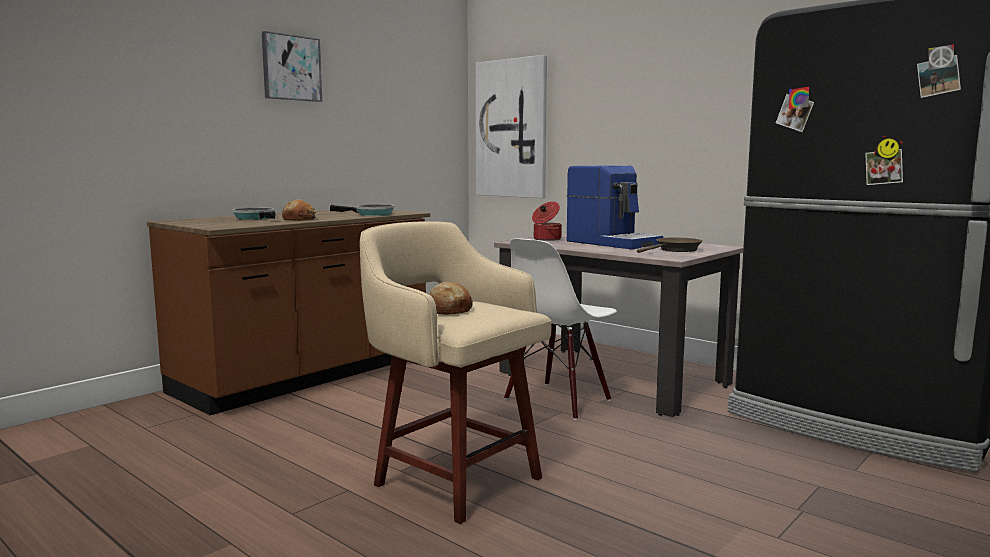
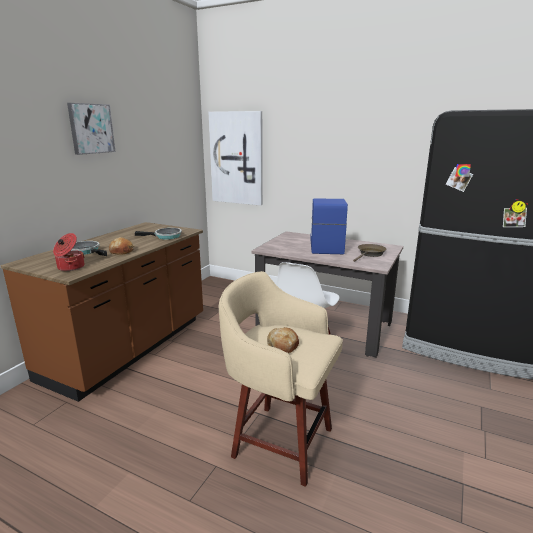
camera: 15 degrees left, 10 degrees up
cooking pot [532,201,562,241] -> cooking pot moved to [53,233,84,271]
coffee machine [567,166,663,249] -> coffee machine turned 120 degrees counterclockwise [310,198,348,254]

